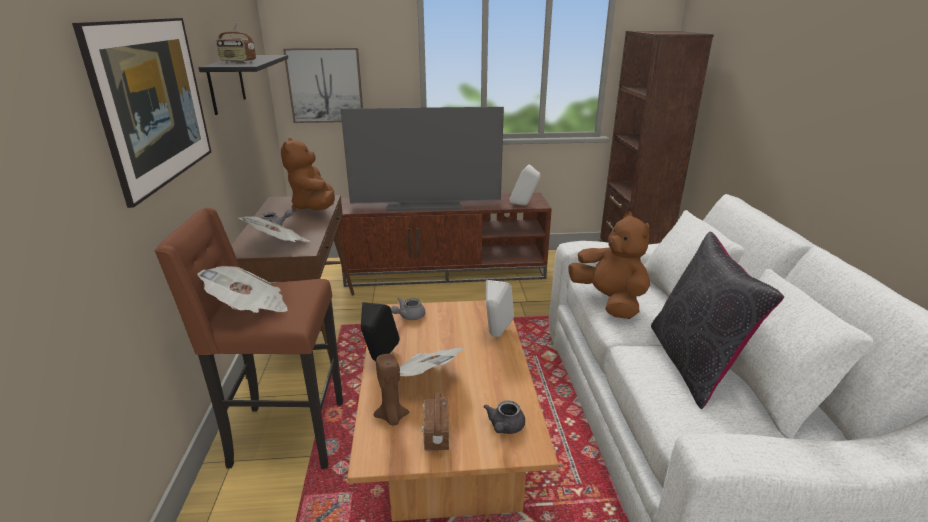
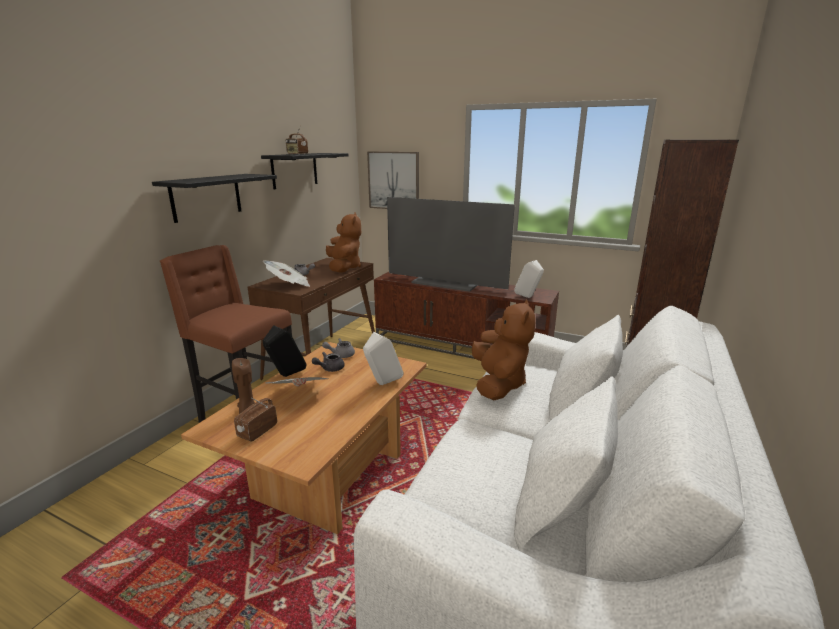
camera: 30 degrees right, 5 degrees down
picture [72,18,211,208] -> black shelf [152,174,277,223]
newspaper [197,266,288,313] -> none
brown plush toy [281,138,335,210] -> brown plush toy turned 150 degrees clockwise [326,213,361,273]
grey teapot [483,400,525,434] -> grey teapot moved to [312,352,345,372]
black pillow [651,231,784,409] -> none

